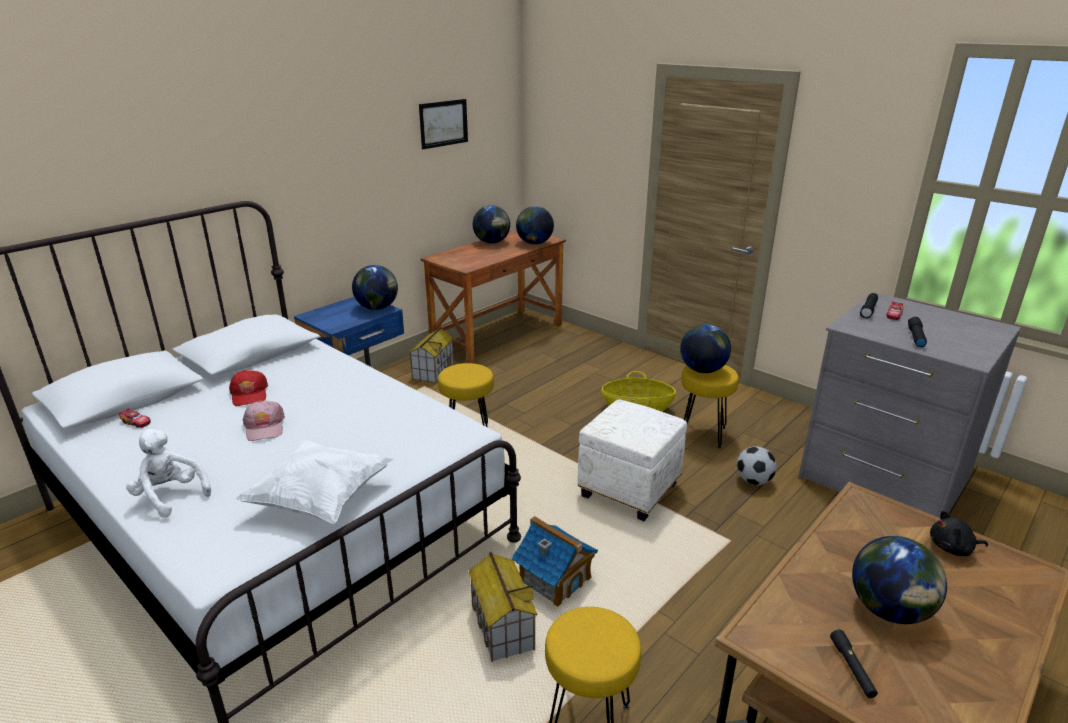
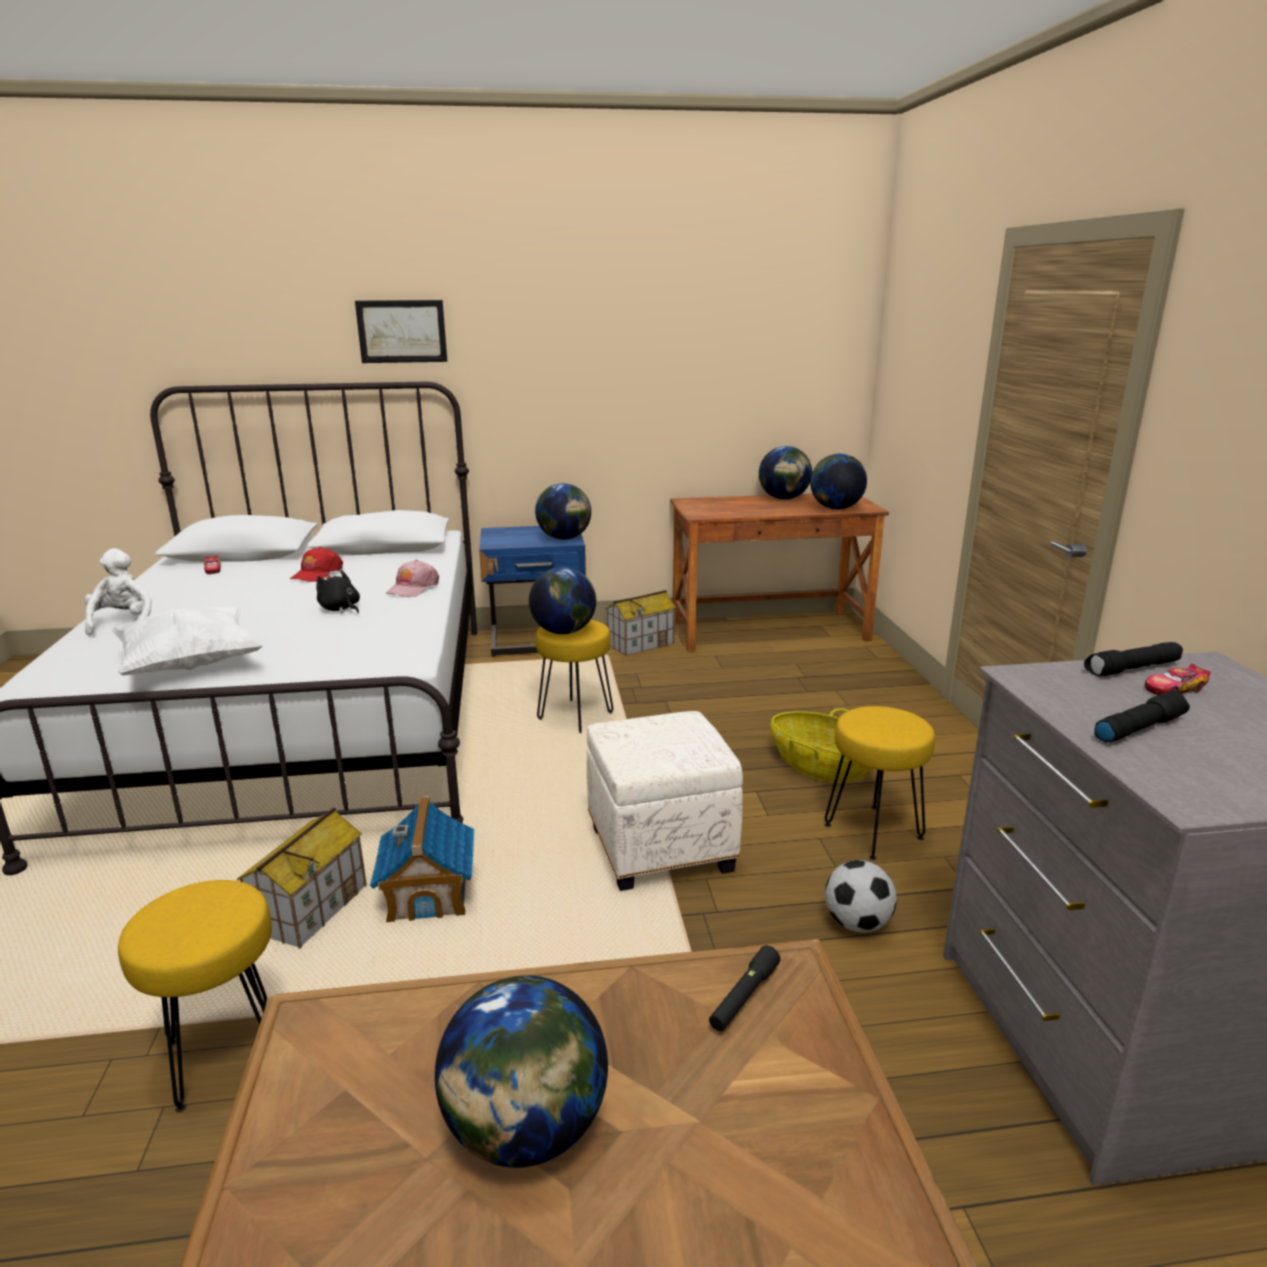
camera: 40 degrees right, 5 degrees down
pink cap [243,401,285,441] -> pink cap moved to [386,560,439,597]
picture [419,99,468,149] -> picture moved to [355,300,448,363]
globe [680,324,731,373] -> globe moved to [529,567,596,634]
black flashlight [830,630,878,698] -> black flashlight moved to [709,945,781,1031]
black plush toy [930,511,988,556] -> black plush toy moved to [316,570,360,613]

